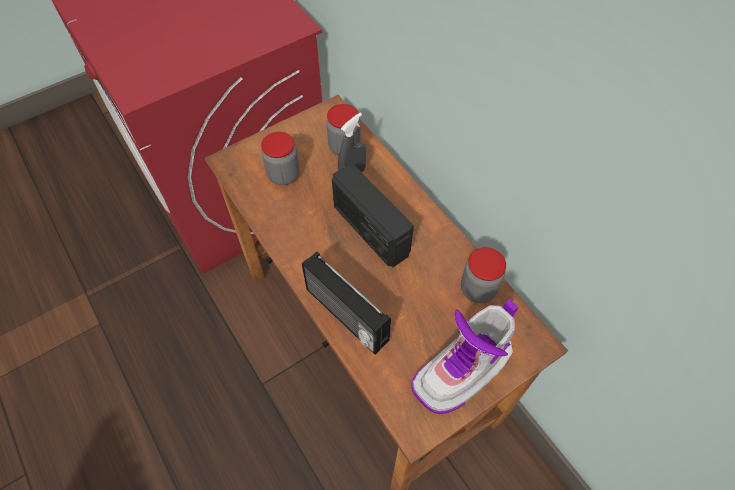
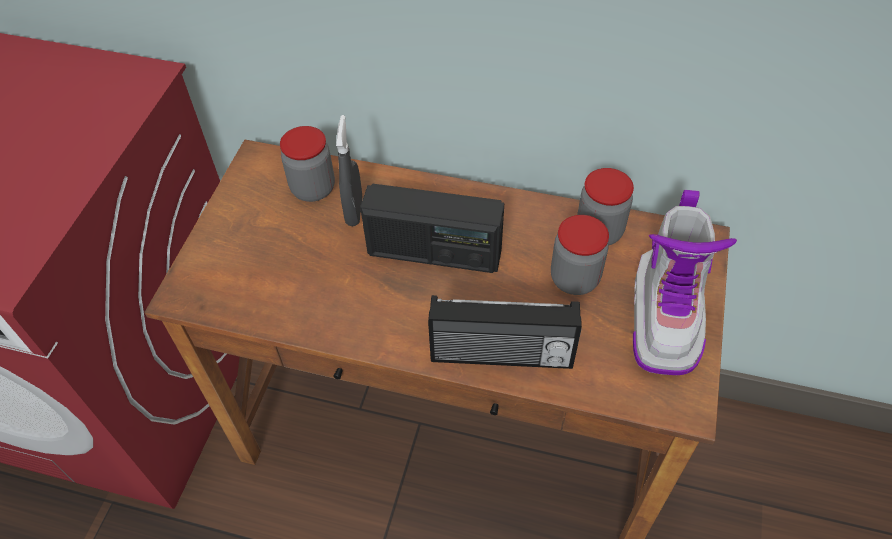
camera: 40 degrees left, 5 degrees down
jar [261,132,300,185] -> jar moved to [551,215,609,295]

